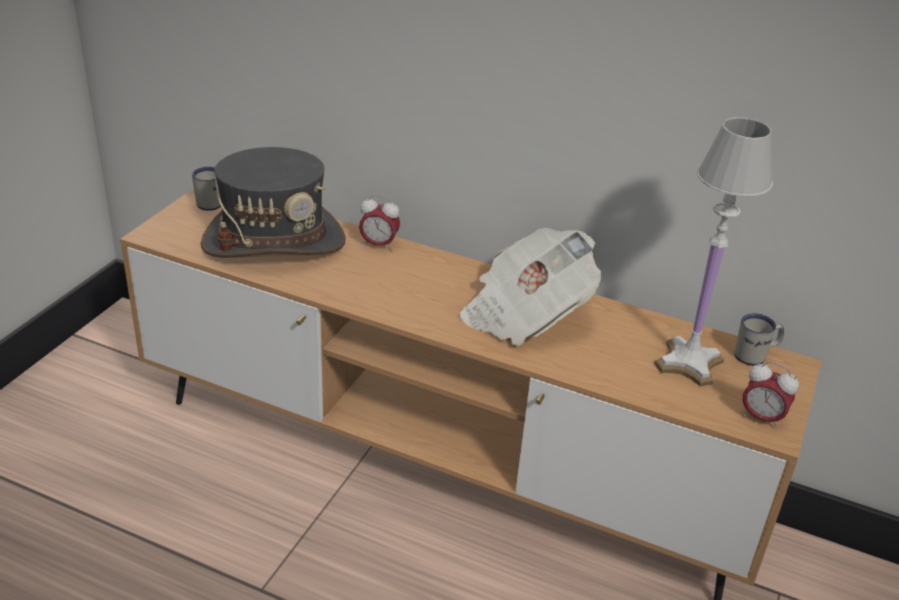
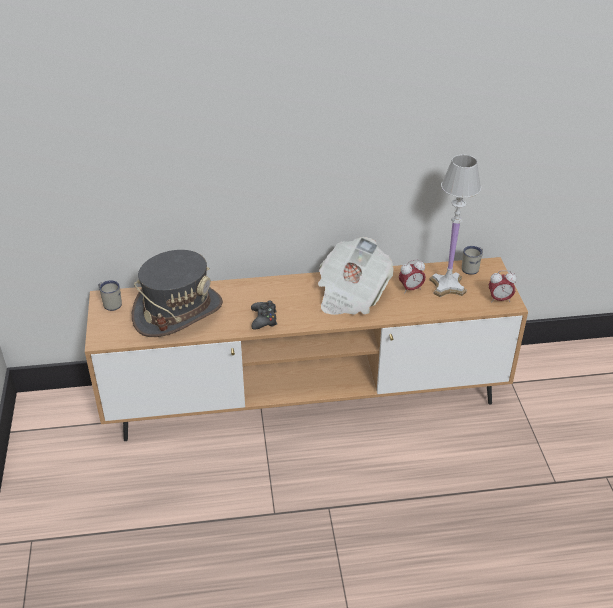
camera: 30 degrees left, 5 degrees up
alarm clock [359,195,400,251] -> alarm clock moved to [399,259,426,294]
none -> black game controller [251,300,277,329]

